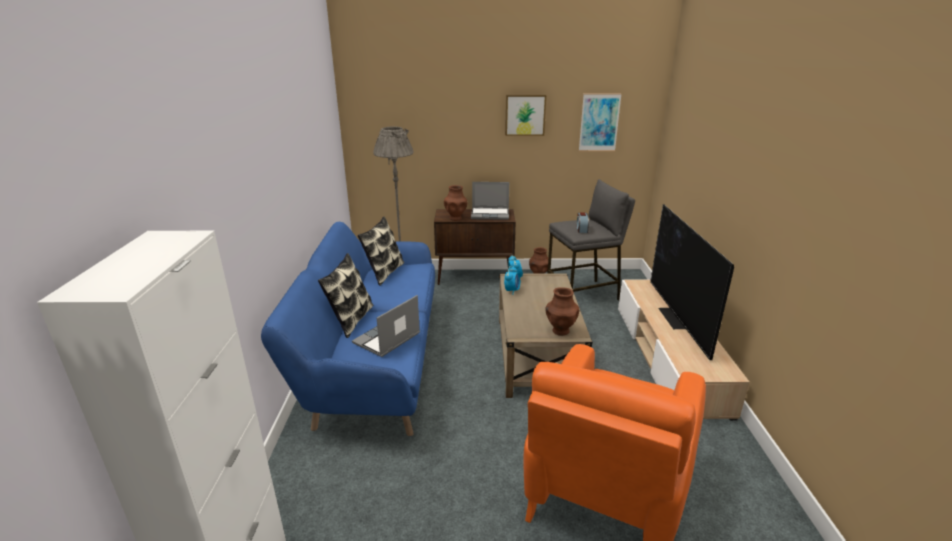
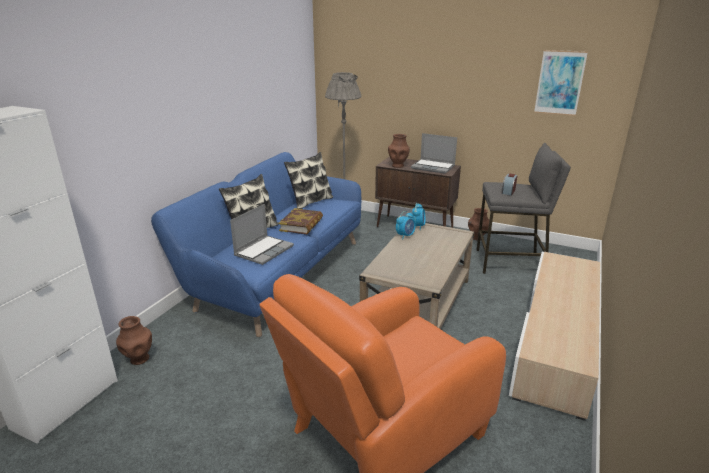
camera: 25 degrees right, 0 degrees up
laptop [352,295,420,357] -> laptop turned 150 degrees clockwise [230,204,294,265]
picture [505,95,546,136] -> none
brown vase [545,287,579,336] -> brown vase moved to [116,316,152,365]
television [650,204,734,360] -> none
none -> book [279,208,323,234]

